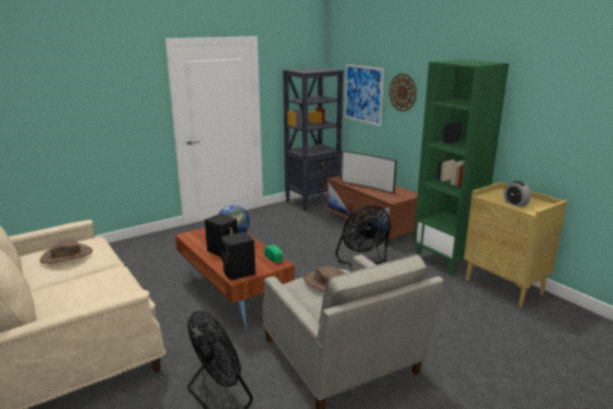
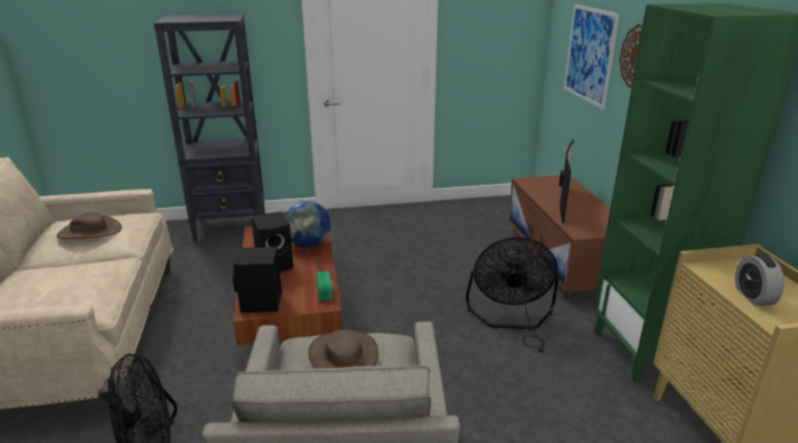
camera: 25 degrees right, 5 degrees up
black bookcase [283,68,344,211] -> black bookcase moved to [154,14,265,242]
television [341,151,397,194] -> television turned 135 degrees counterclockwise [559,139,574,223]

